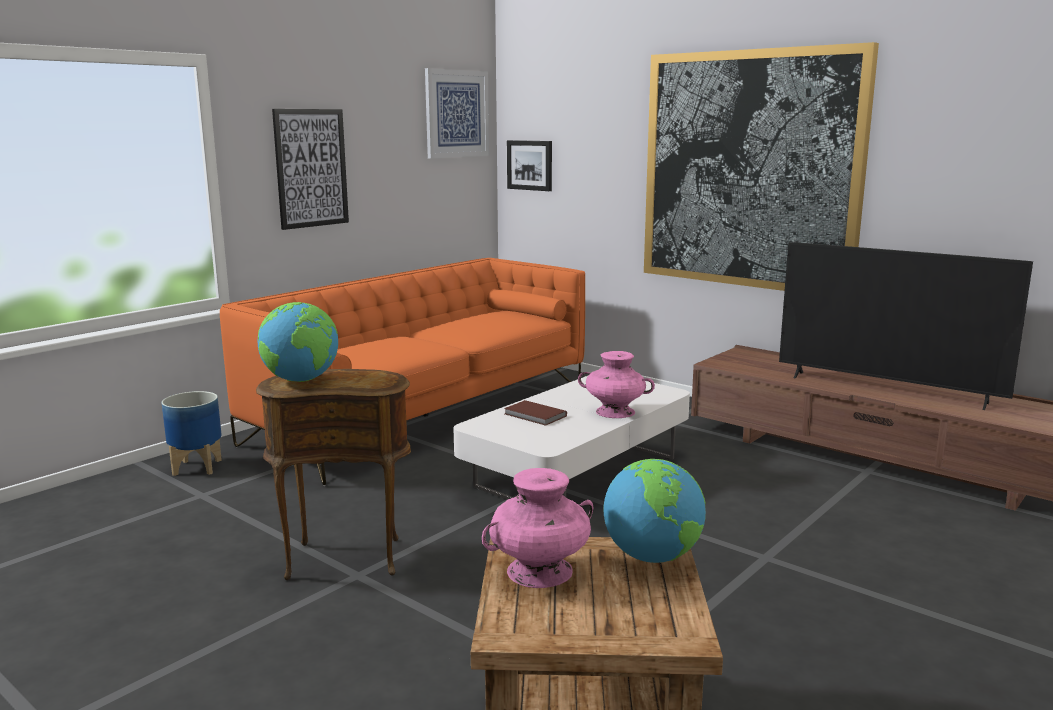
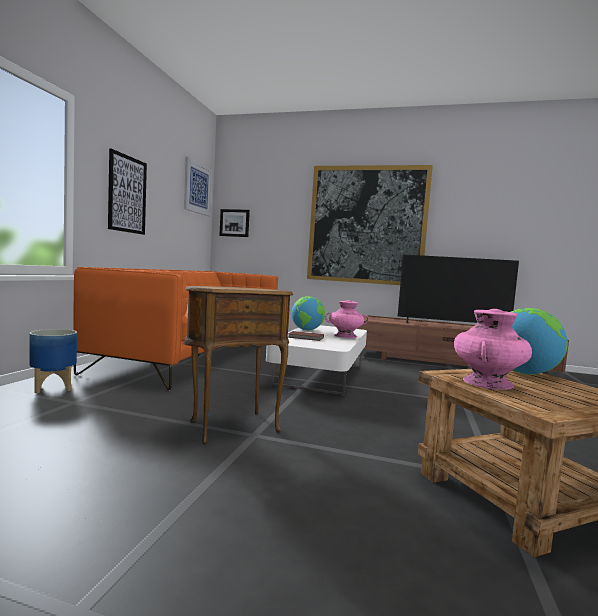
camera: 25 degrees left, 10 degrees down
globe [258,302,338,382] -> globe moved to [291,296,325,331]

